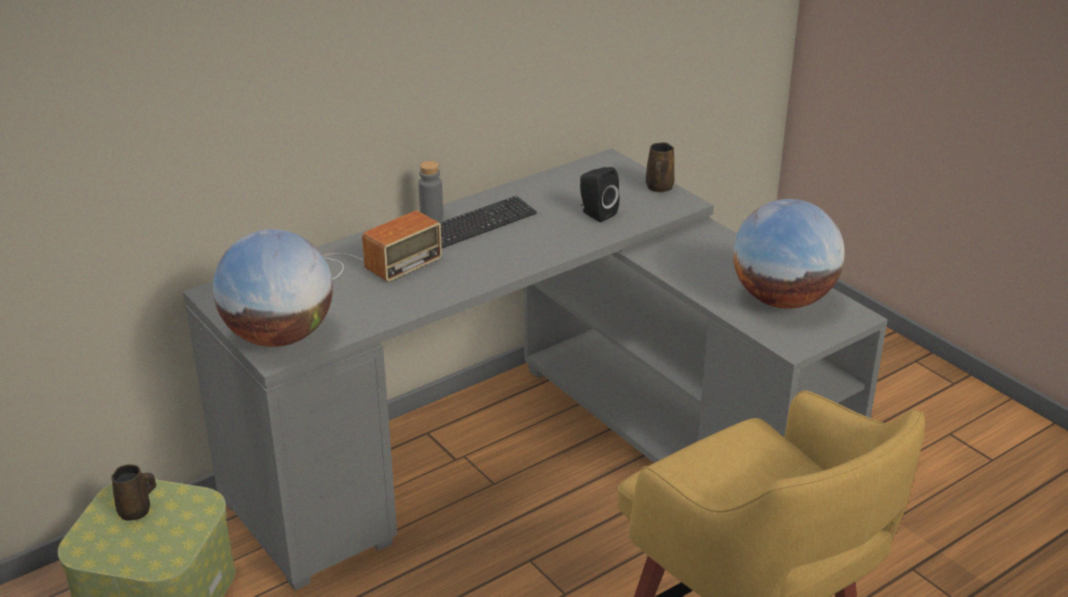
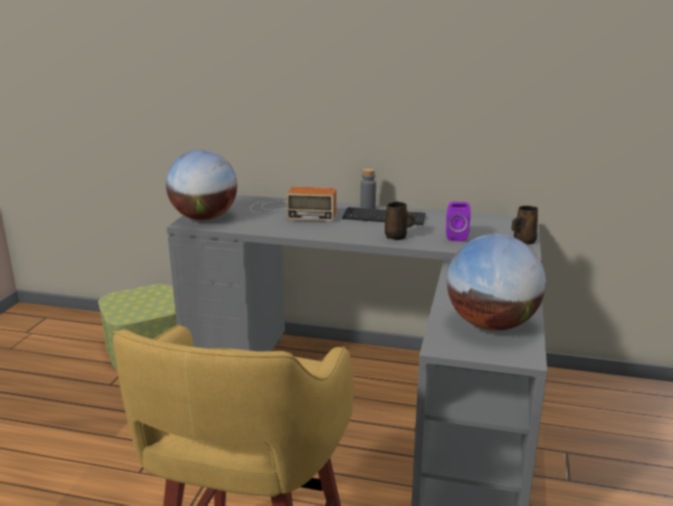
camera: 50 degrees right, 10 degrees down
brown mug [111,464,156,521] -> brown mug moved to [385,202,414,240]
black speaker [580,167,620,222] -> purple speaker [446,202,471,242]

